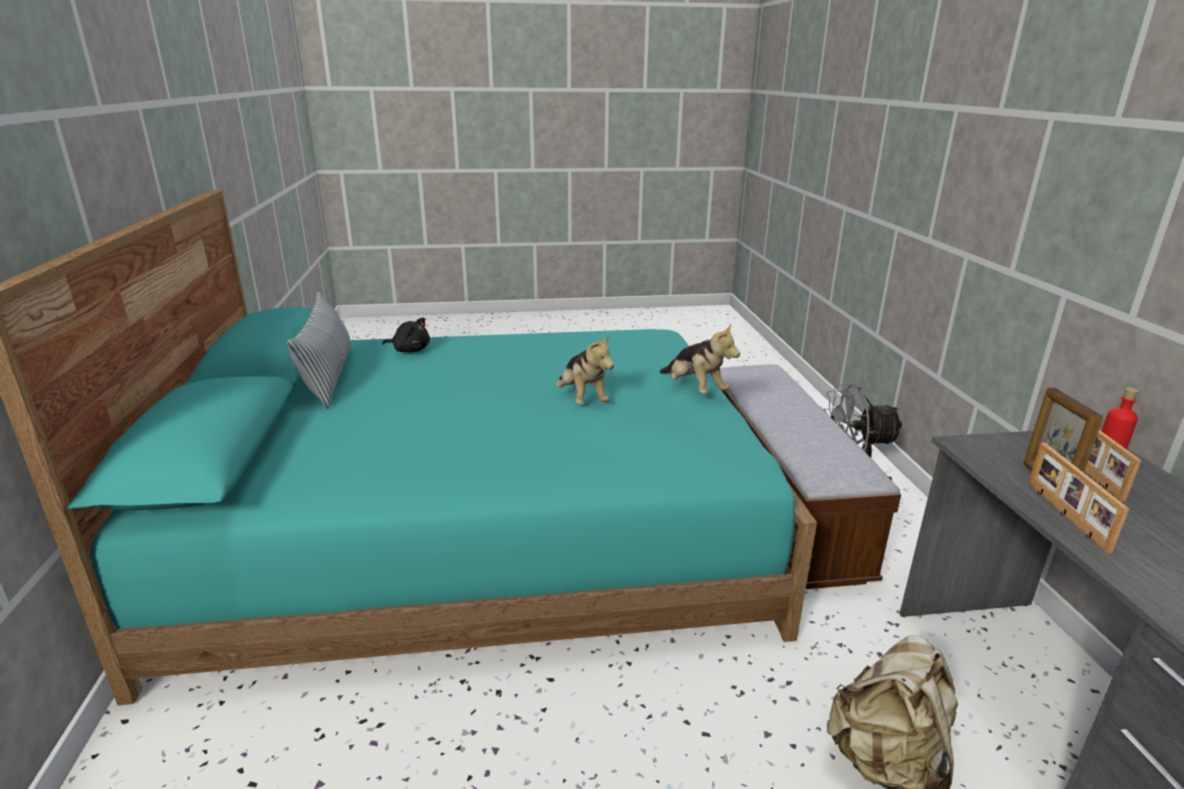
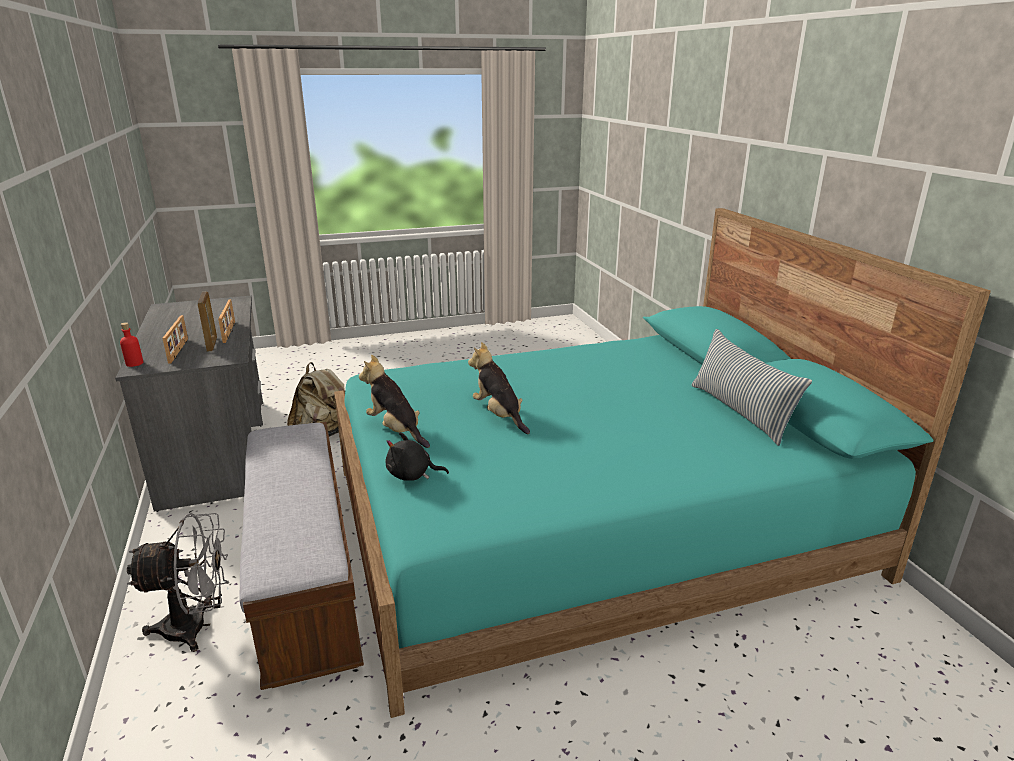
camera: 170 degrees right, 0 degrees up
black plush toy [383,317,430,352] -> black plush toy moved to [386,432,449,481]

